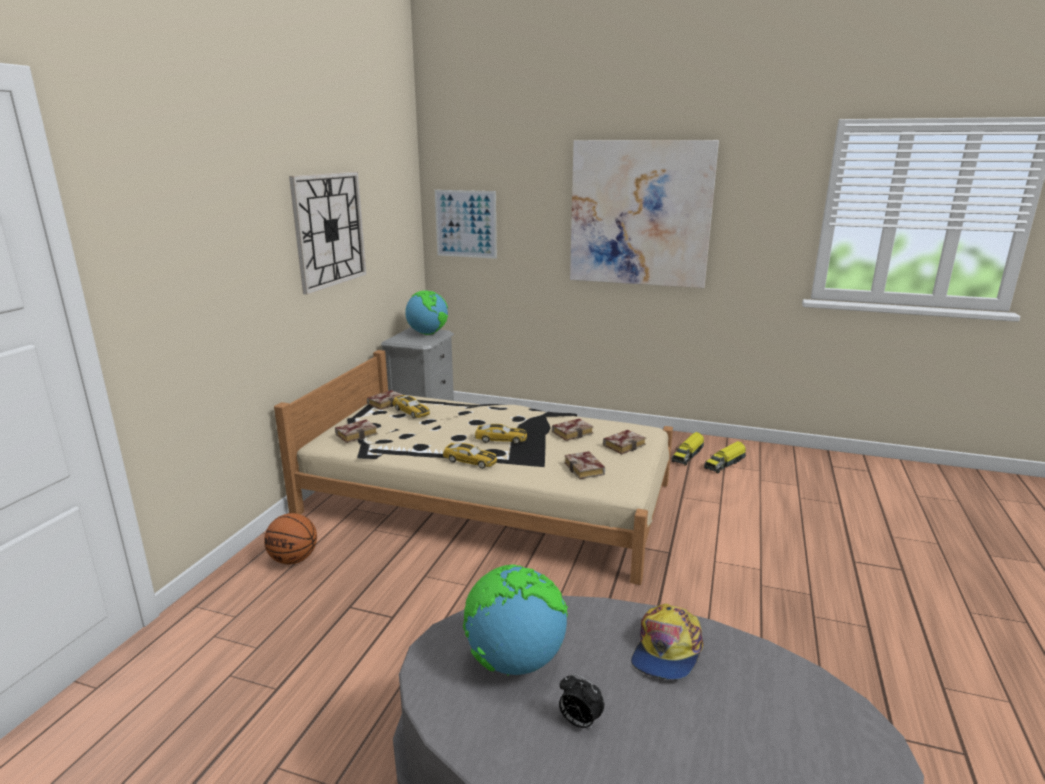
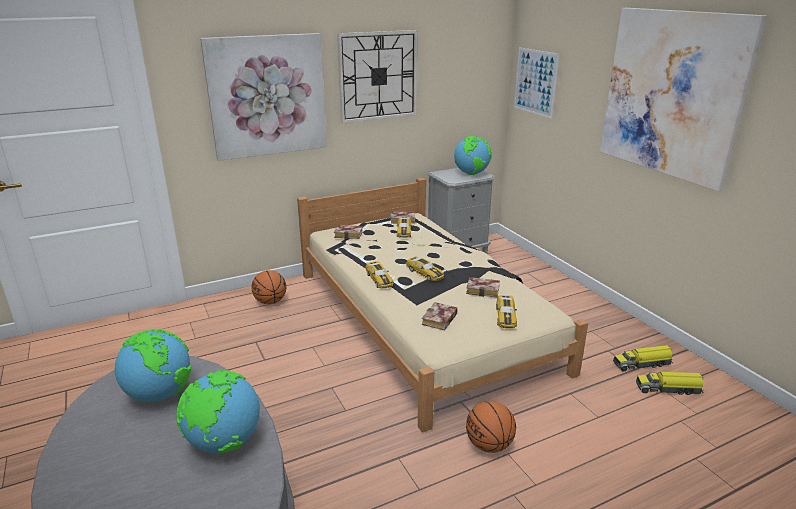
camera: 45 degrees right, 5 degrees up
alarm clock [559,674,604,730] -> none
book [603,430,646,454] -> toy car [496,295,517,329]
cap [631,603,704,680] -> globe [176,370,260,453]
none -> picture [200,33,327,161]
none -> basketball [466,401,516,453]

